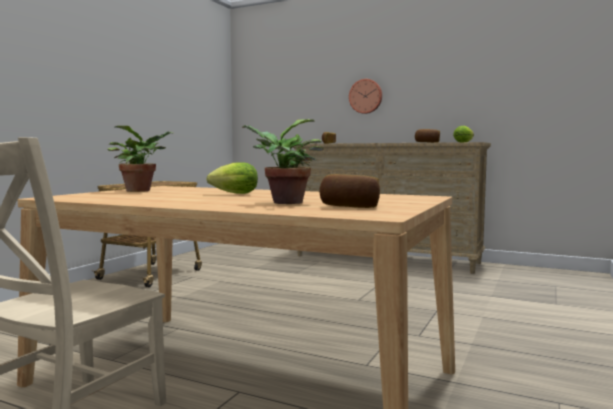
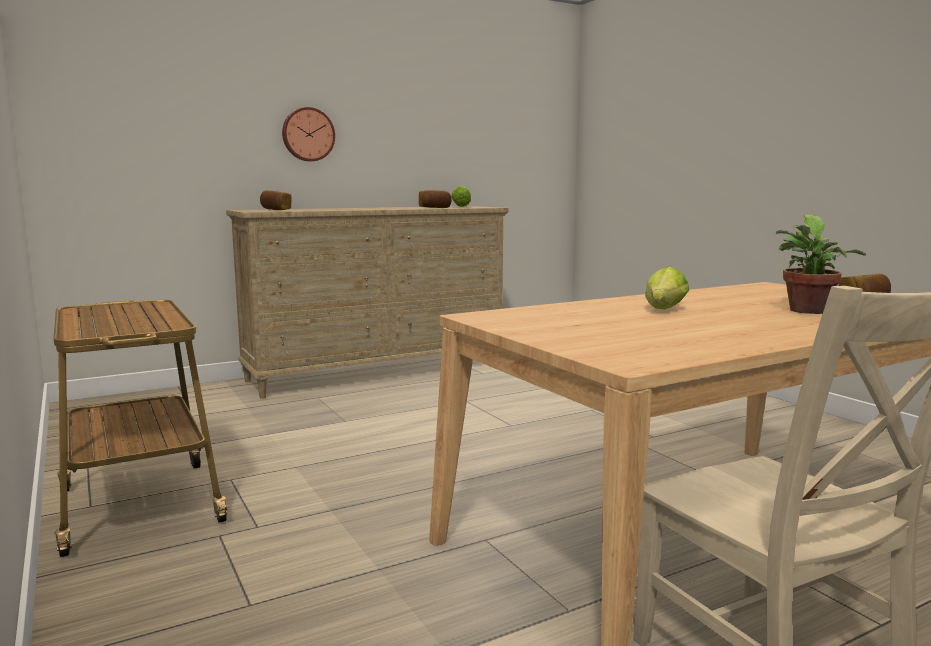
camera: 55 degrees left, 5 degrees up
potted plant [108,126,174,192] -> none

